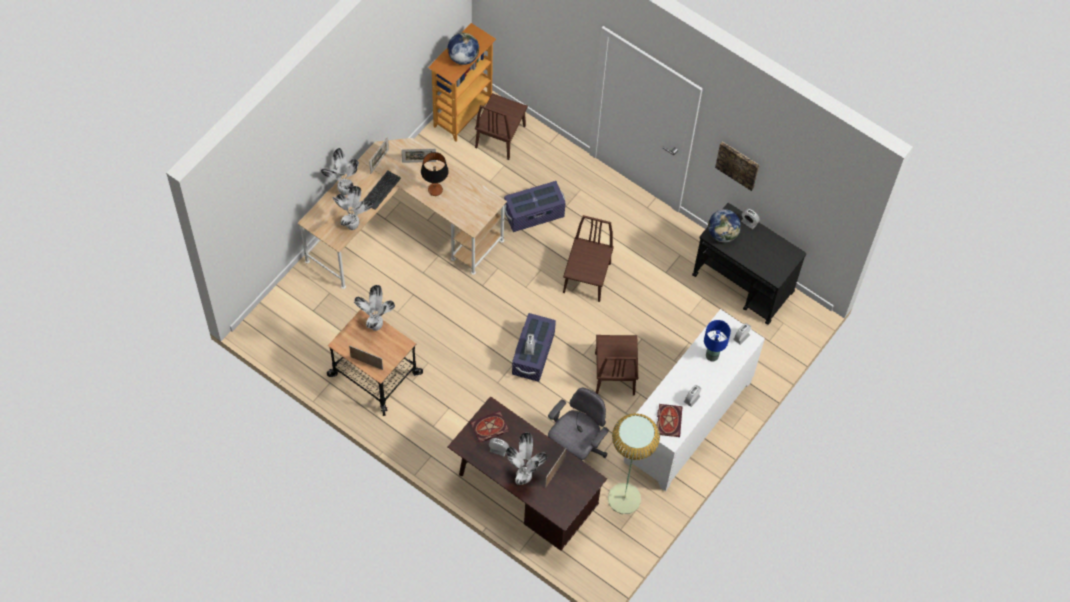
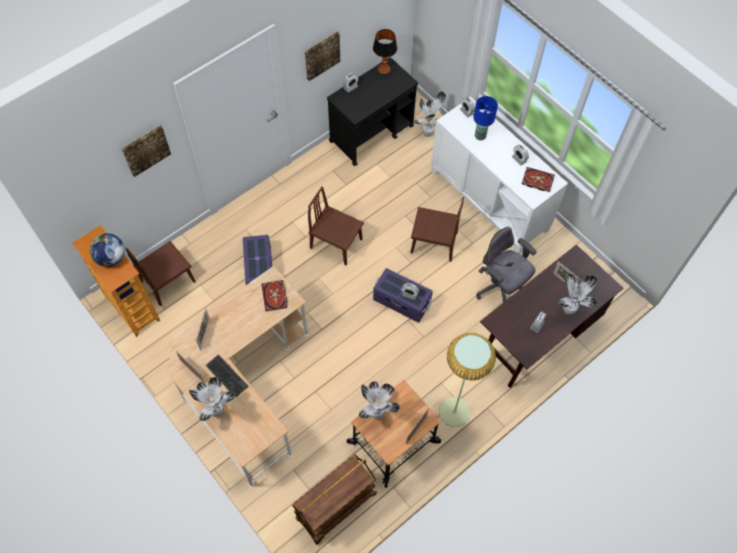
camera: 75 degrees left, 0 degrees up
potted plant [332,186,372,230] -> potted plant moved to [414,91,446,137]
table lamp [421,152,449,196] -> table lamp moved to [373,29,397,74]
book [470,411,509,443] -> book moved to [262,280,287,312]
brown chair [475,93,528,160] -> brown chair turned 105 degrees clockwise [125,241,196,306]
floor lamp [608,413,660,514] -> floor lamp moved to [439,333,496,427]
globe [708,209,741,242] -> none
none -> picture [121,125,171,177]
none -> brown cart [292,454,377,545]

